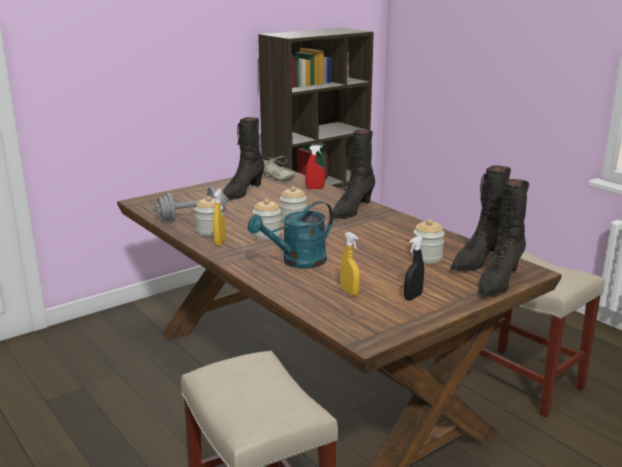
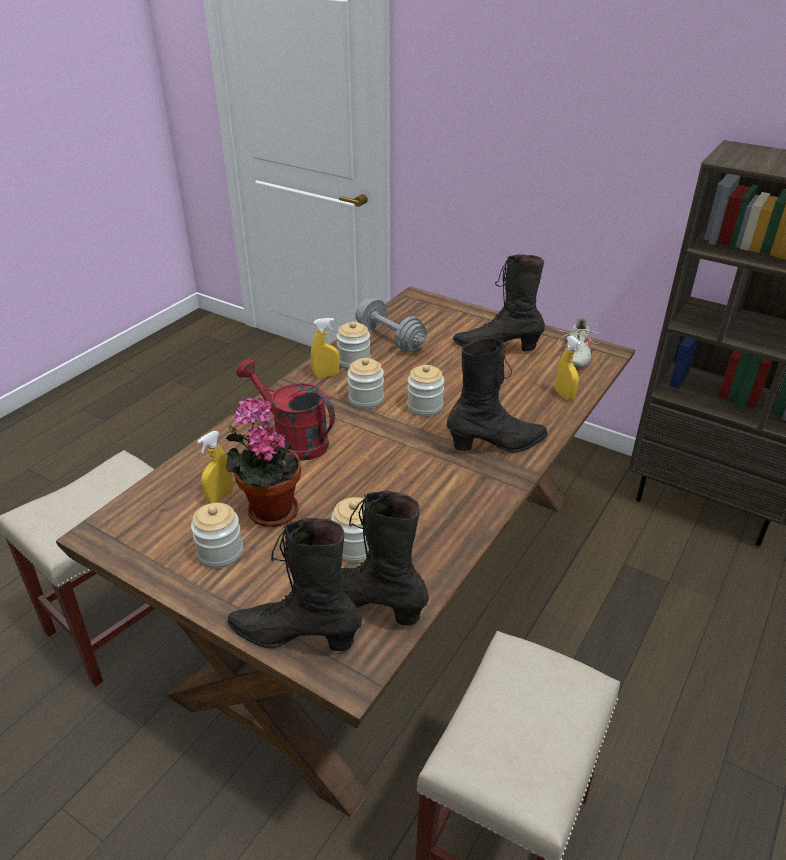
camera: 70 degrees right, 15 degrees up
turquoise watering can [247,201,333,269] -> red watering can [236,359,335,461]
red spray bottle [305,145,325,189] -> yellow spray bottle [555,336,582,401]
black boot [333,130,375,219] -> black boot turned 150 degrees clockwise [447,337,548,453]
black spray bottle [404,236,424,300] -> jar [191,503,243,569]
none -> potted plant [226,397,301,527]

